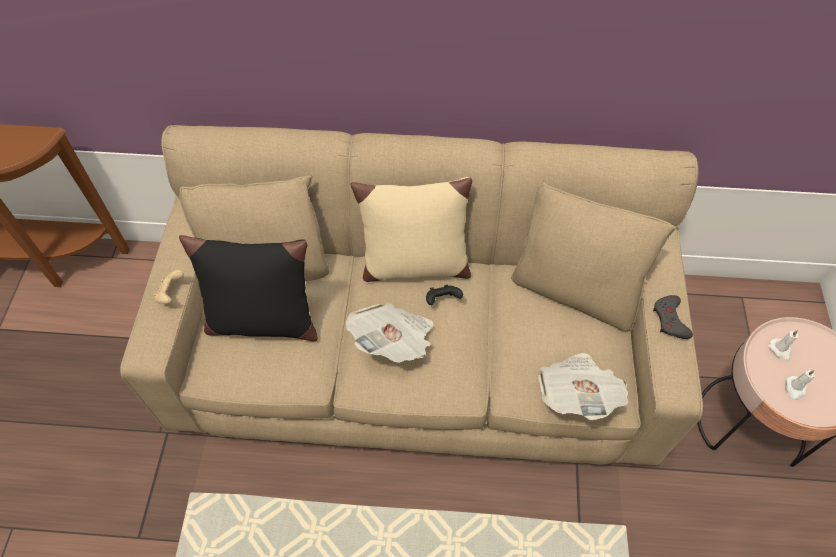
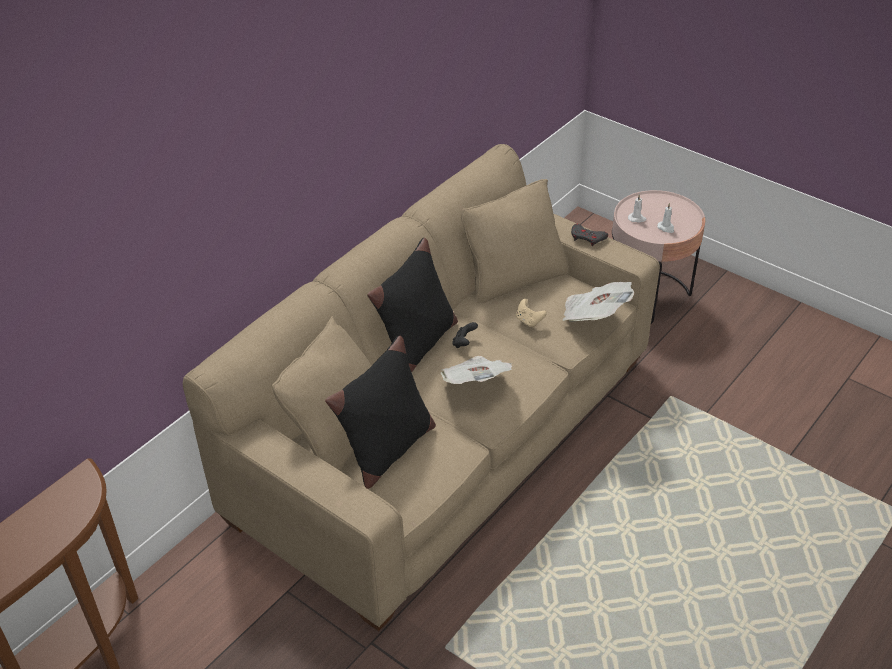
camera: 55 degrees left, 15 degrees down
beige game controller [153,270,184,304] -> beige game controller moved to [516,299,547,328]
beige pillow [350,177,472,282] -> black pillow [367,238,458,372]

